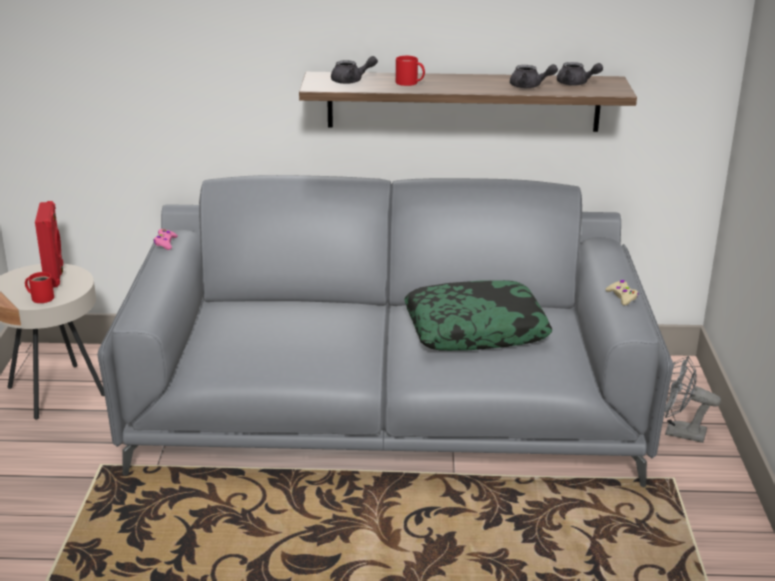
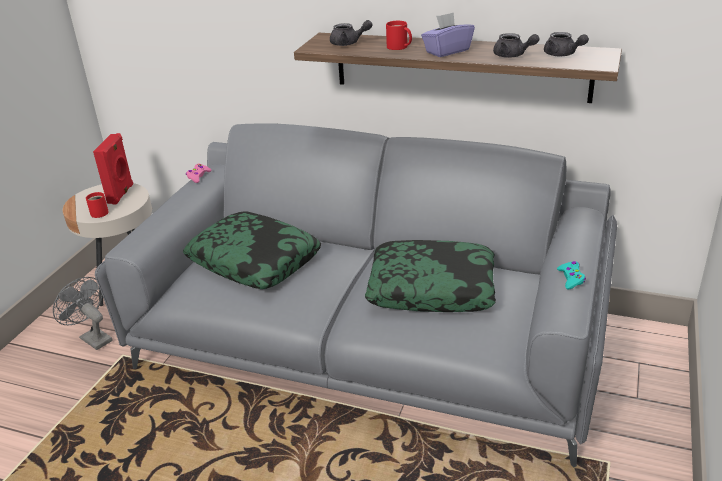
camera: 20 degrees right, 5 degrees up
beige game controller [605,280,639,306] -> turquoise game controller [557,261,586,289]
grey fan [664,356,721,443] -> grey fan moved to [53,277,113,350]
none -> pillow [183,211,321,289]
none -> purple tissue box [421,12,475,57]

